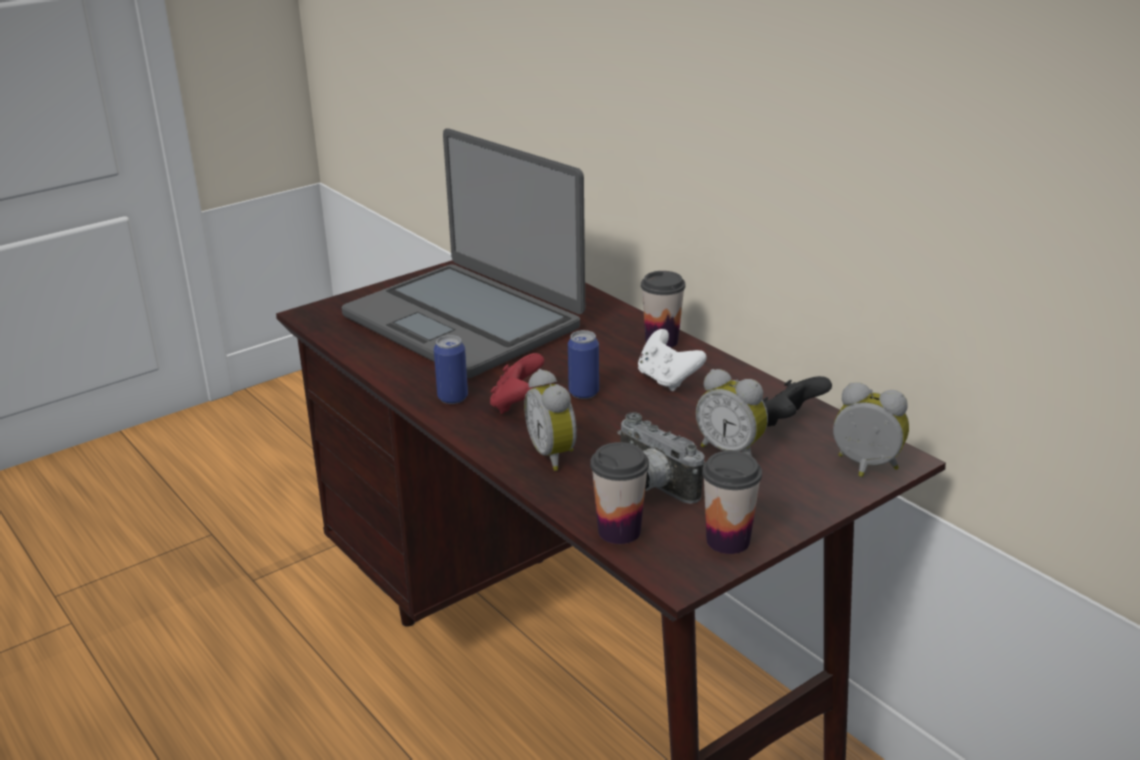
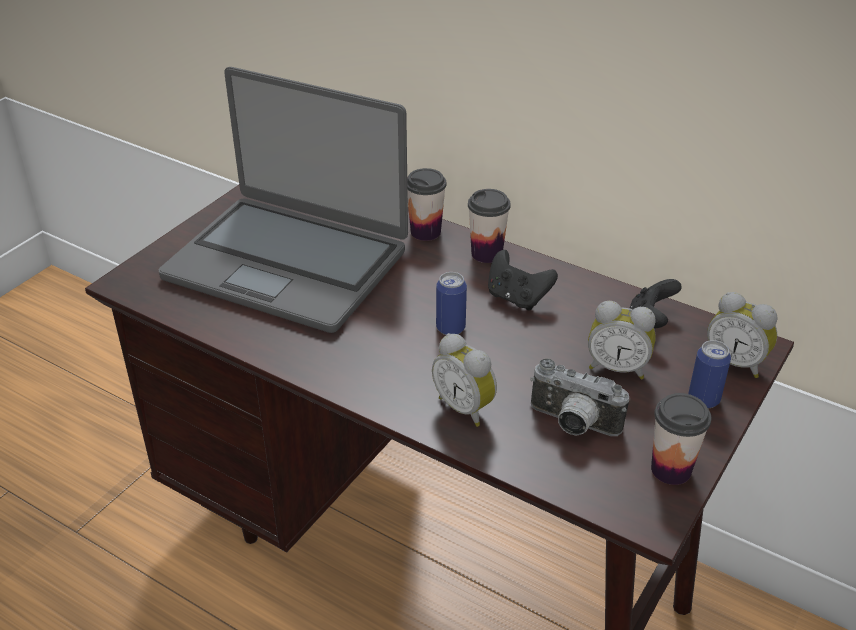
camera: 20 degrees left, 10 degrees up
can [434,335,468,404] -> can moved to [688,340,731,408]
red game controller [490,353,544,414] -> none
cup [590,442,649,544] -> cup moved to [407,168,447,241]
white game controller [638,329,707,391] -> black game controller [488,250,558,310]
alarm clock [833,382,909,477] -> alarm clock turned 150 degrees counterclockwise [707,292,778,378]

